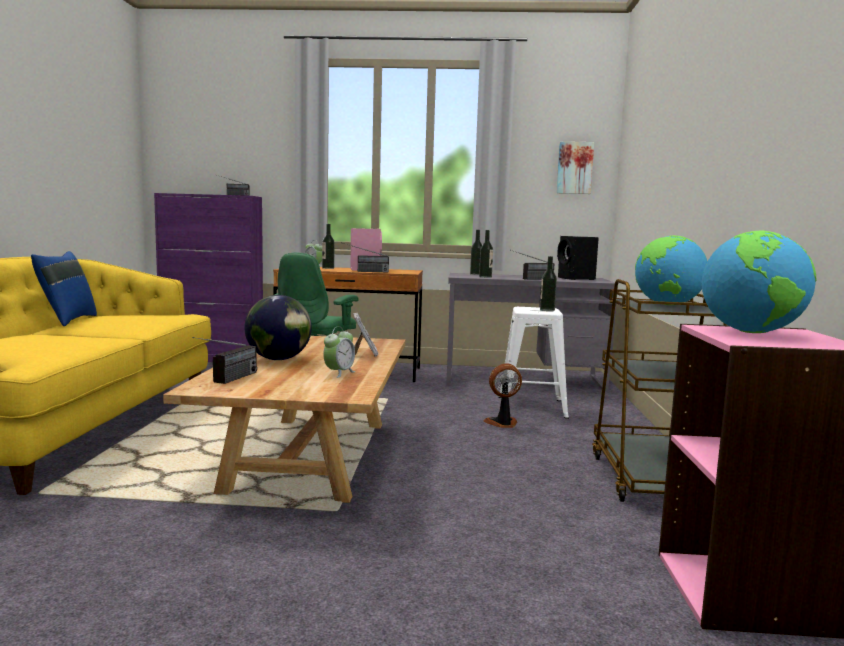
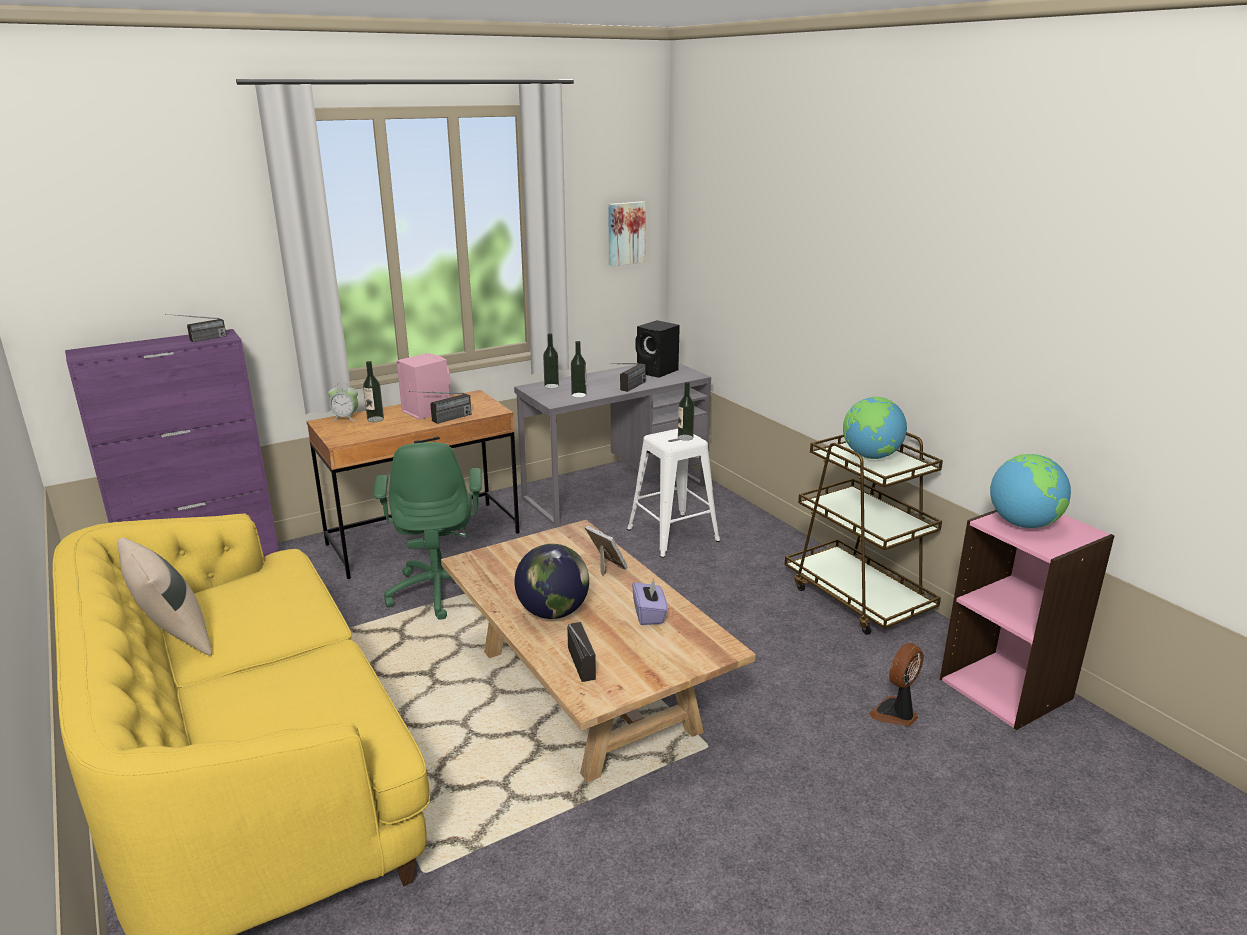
camera: 35 degrees left, 15 degrees up
blue pillow [31,251,97,326] -> beige pillow [118,538,212,656]
alarm clock [323,327,356,378] -> purple tissue box [632,579,668,625]
fan [484,363,522,428] -> fan moved to [869,643,924,726]

